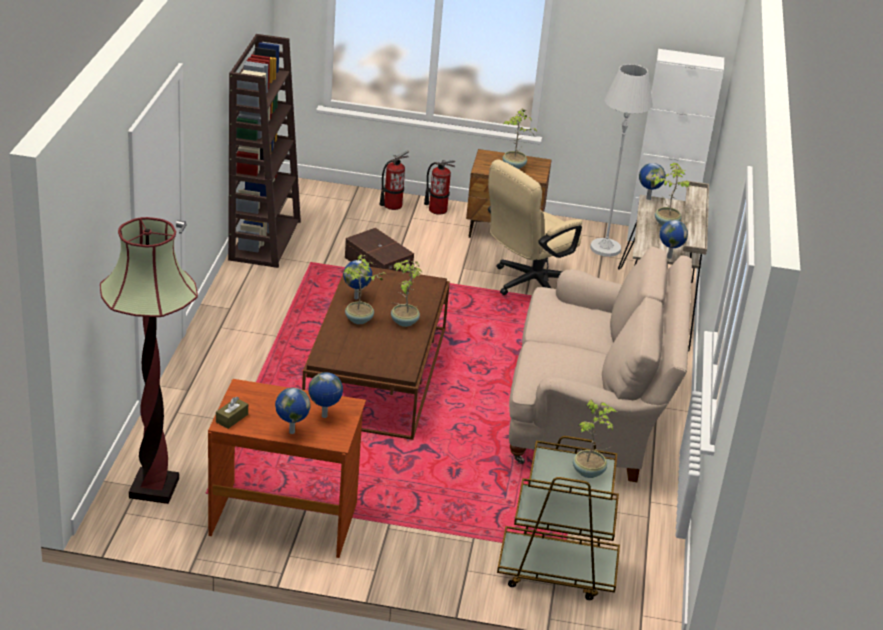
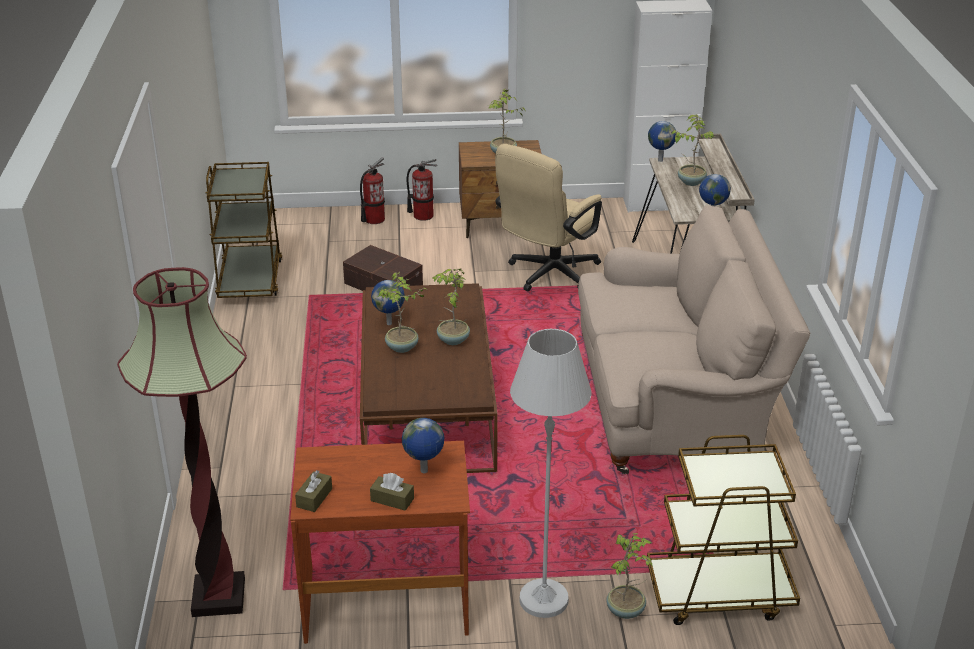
camera: 10 degrees left, 0 degrees up
brown bookcase [228,34,301,268] -> brown cart [205,162,283,298]
globe [275,388,311,434] -> brown tissue box [370,473,414,511]
potted plant [573,399,617,478] -> potted plant moved to [606,533,653,619]
white floor lamp [590,64,653,257] -> white floor lamp moved to [510,329,591,618]

